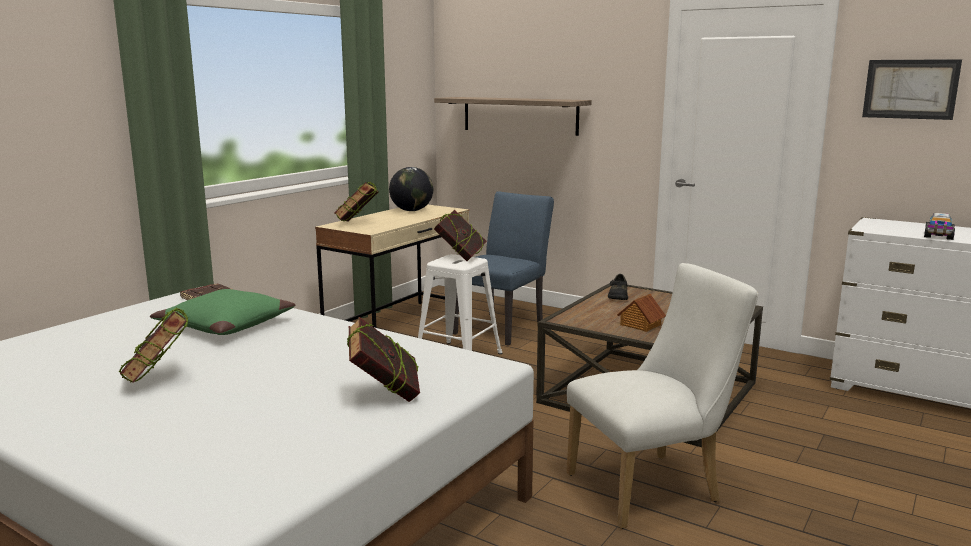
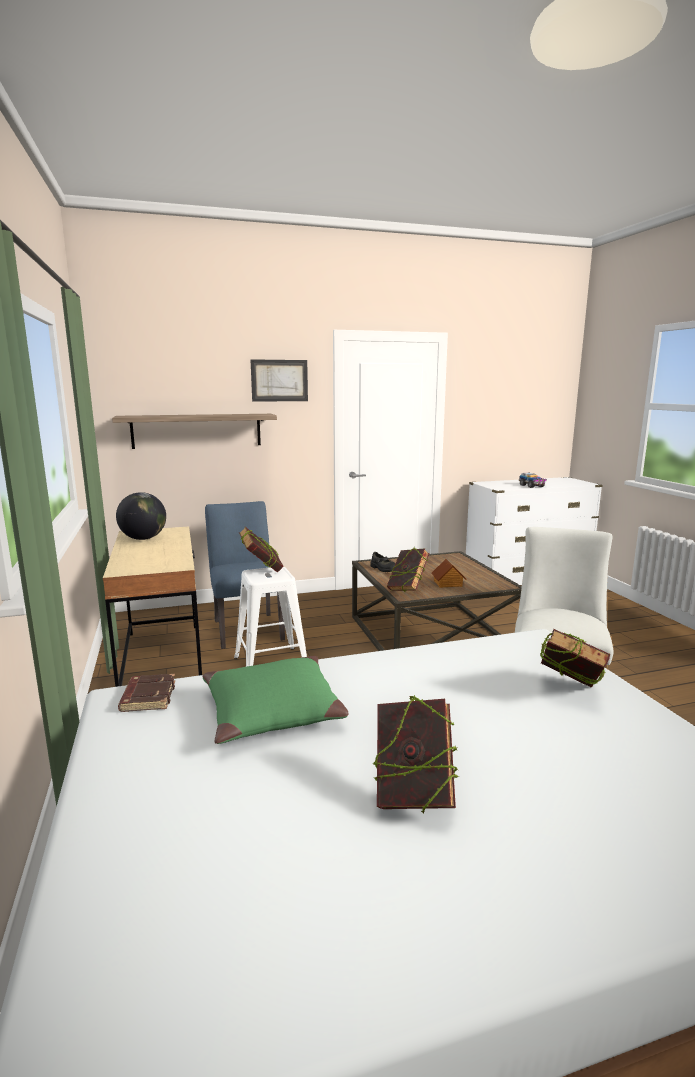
camera: 50 degrees left, 0 degrees up
book [334,182,379,222] -> book moved to [387,547,430,592]
picture [862,59,962,120] -> picture moved to [251,359,308,402]

